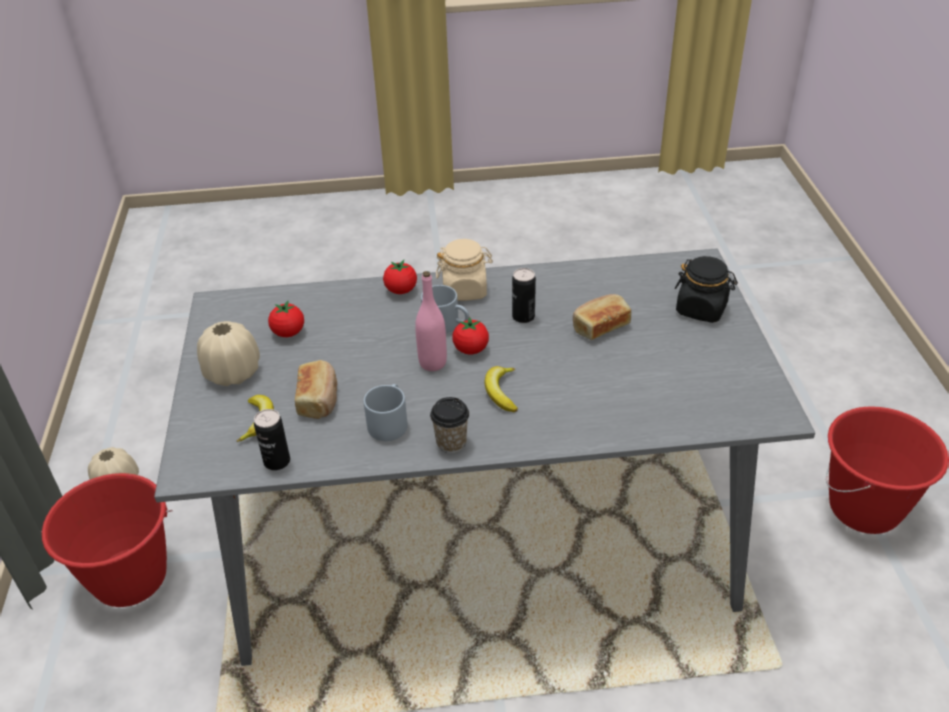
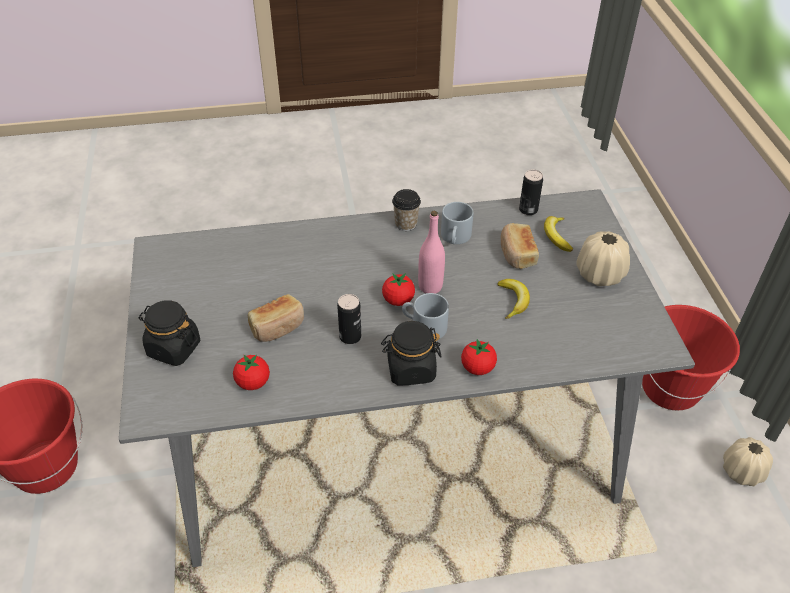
camera: 175 degrees right, 5 degrees up
tomato [268,300,304,337] -> tomato moved to [233,355,270,390]
beige jar [436,239,493,301] -> black jar [381,321,442,386]
banana [484,366,518,412] -> banana moved to [497,279,530,319]

